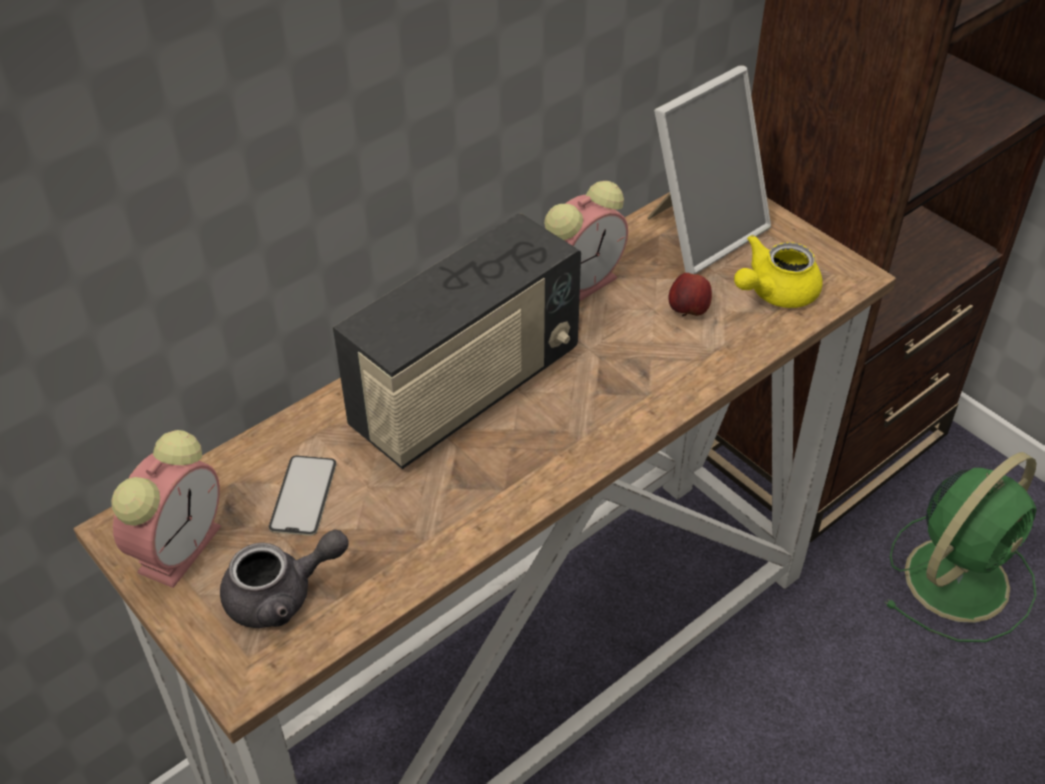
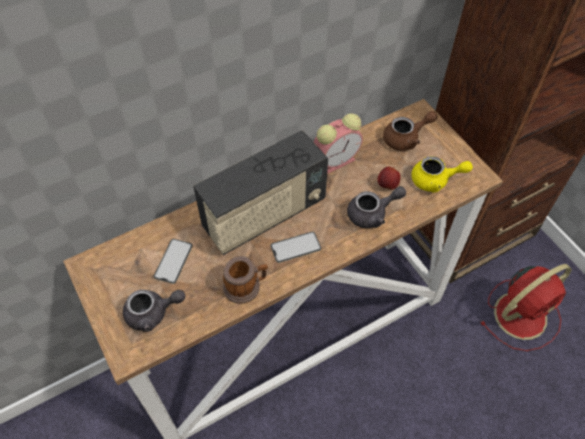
camera: 10 degrees right, 10 degrees up
alarm clock [111,430,221,588] -> none
picture frame [647,65,771,274] -> brown teapot [383,111,437,151]
yellow teapot [734,235,823,308] -> yellow teapot turned 150 degrees counterclockwise [411,156,473,192]
green fan [885,452,1037,642] -> red fan [481,264,572,351]
none -> mug [223,256,268,304]
none -> phone [270,231,321,263]
none -> grey teapot [347,186,406,228]

